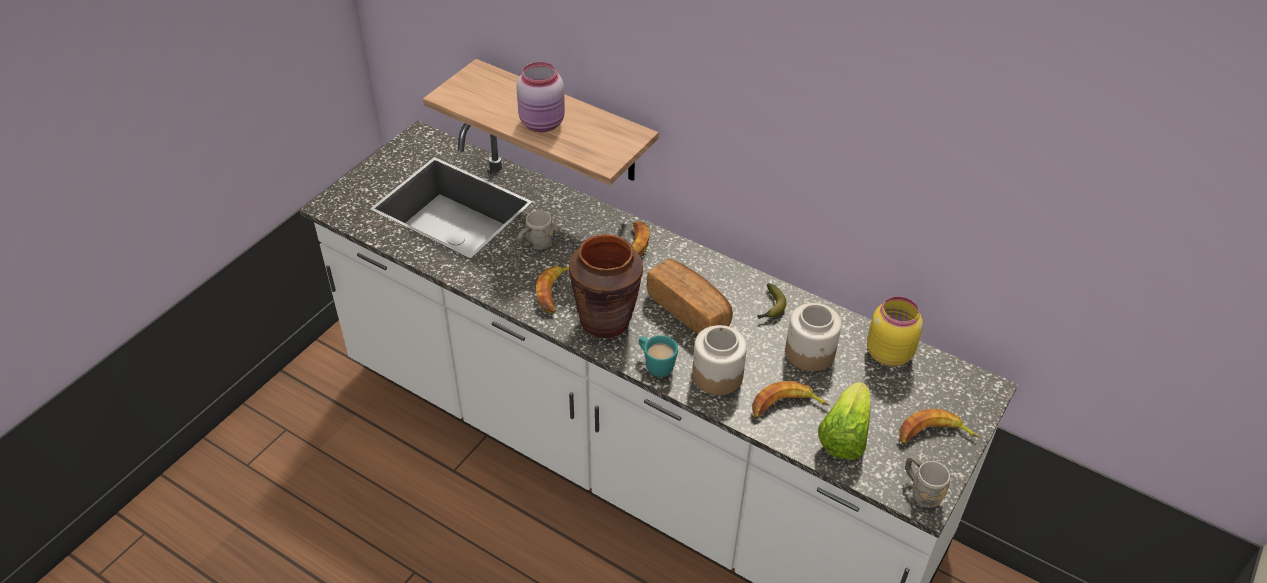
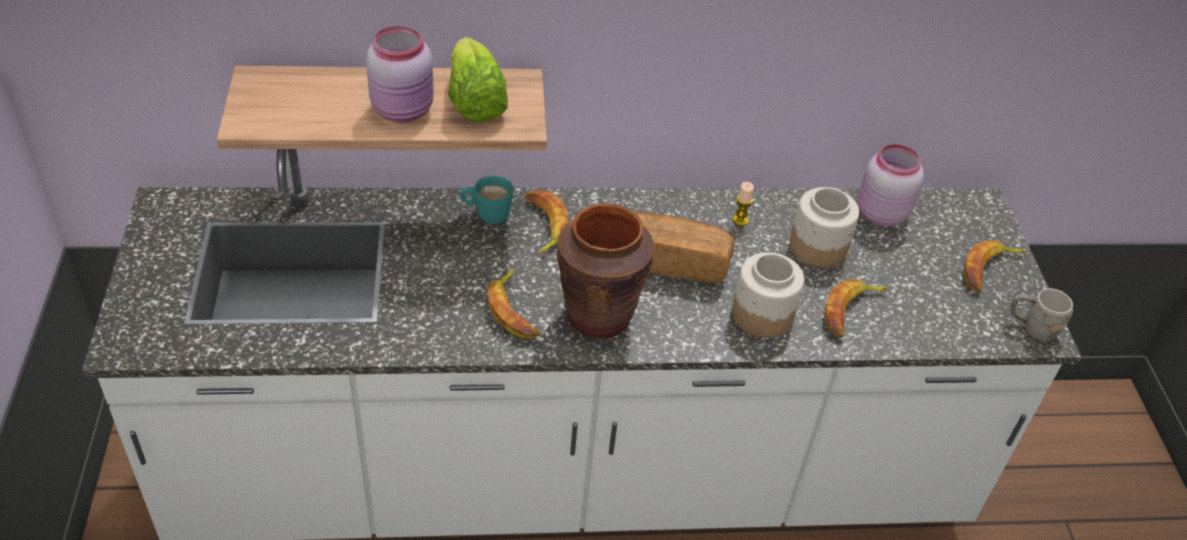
camera: 40 degrees left, 0 degrees up
grey mug [518,210,553,250] -> none
turquoise mug [639,335,678,377] -> turquoise mug moved to [460,175,514,224]
banana [758,283,787,319] -> candle [733,182,754,226]
lettuce [818,382,870,460] -> lettuce moved to [448,37,508,122]
yellow jar [867,296,923,367] -> pink jar [858,144,924,226]

